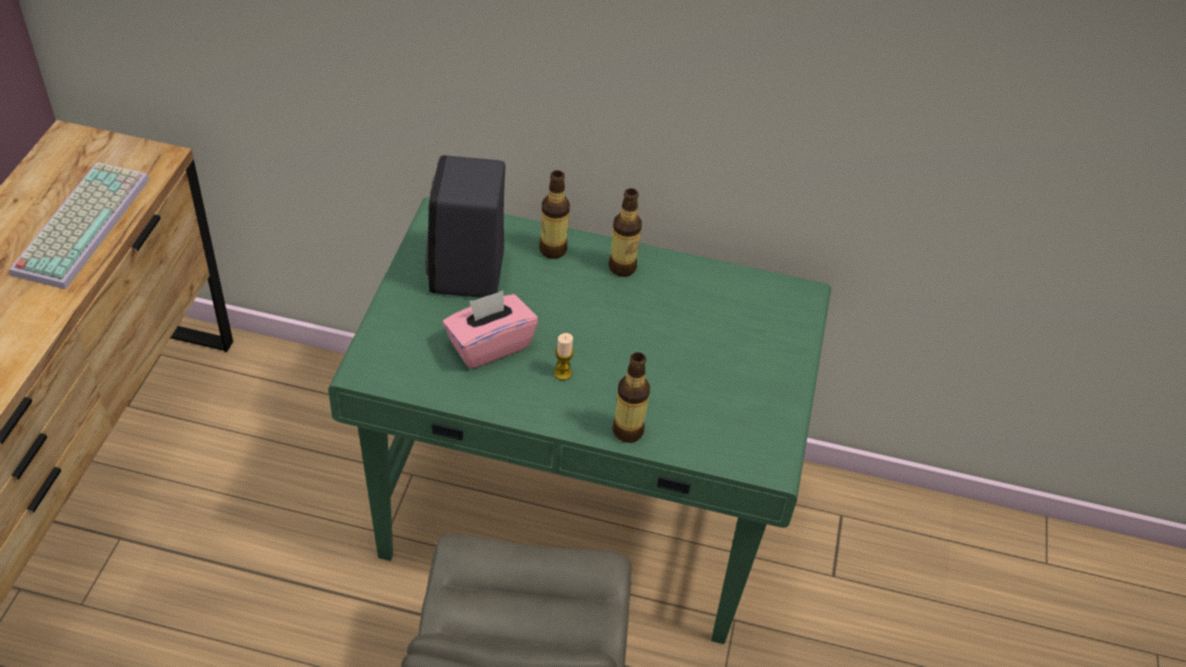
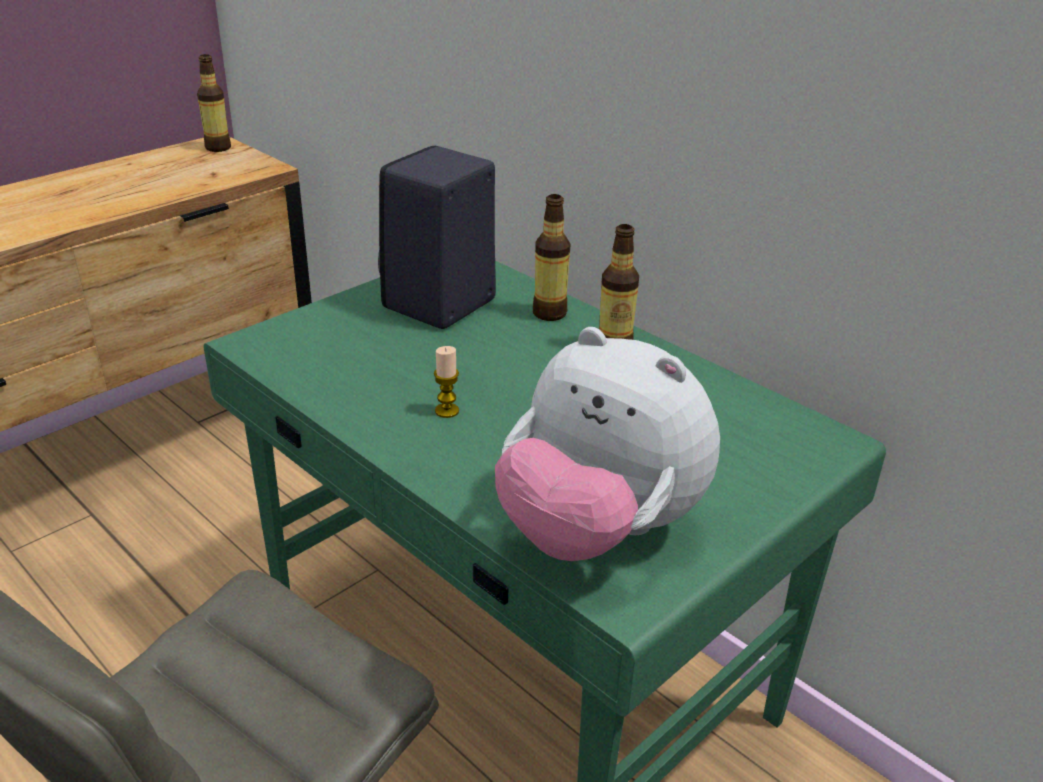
camera: 35 degrees right, 15 degrees down
keyboard [9,162,150,289] -> none
pink tissue box [442,291,538,369] -> none
bottle [612,352,650,443] -> bottle moved to [197,54,231,152]
none -> plush toy [495,327,720,561]

